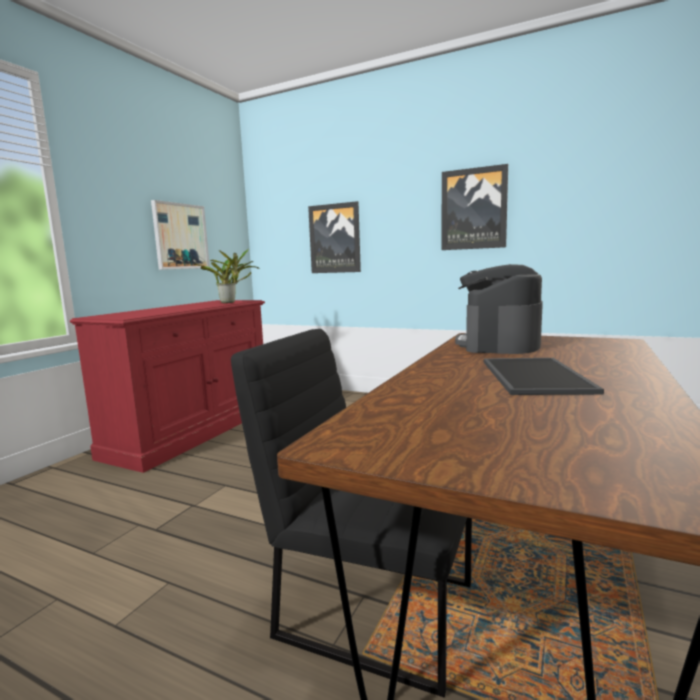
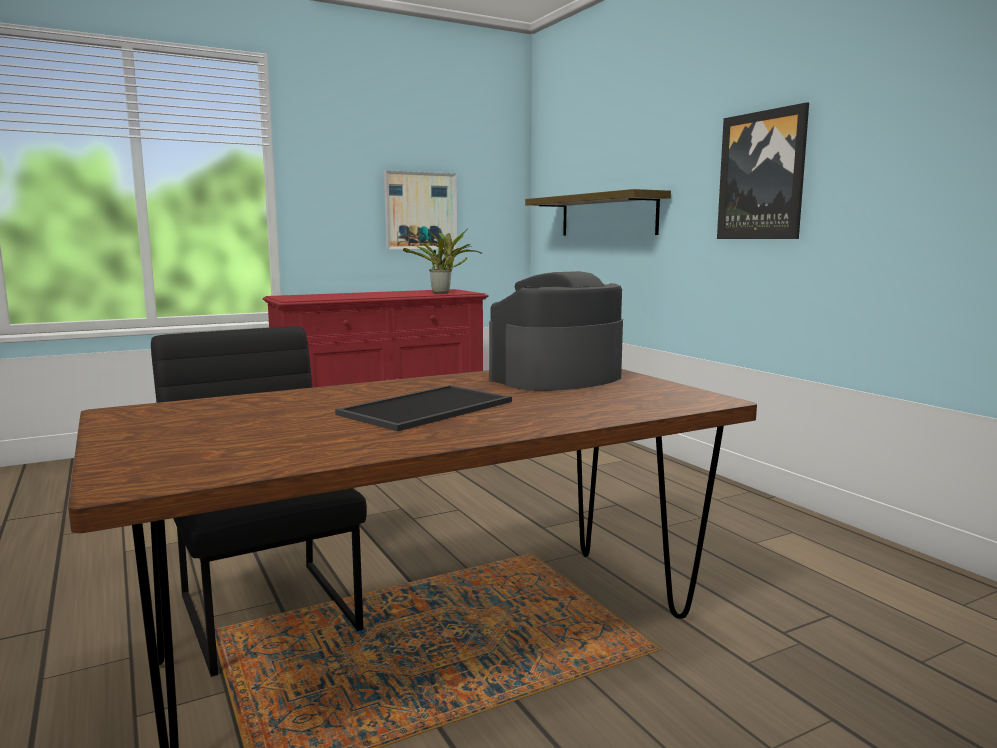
camera: 35 degrees right, 0 degrees up
picture [308,201,361,273] -> shelf [525,189,671,235]

